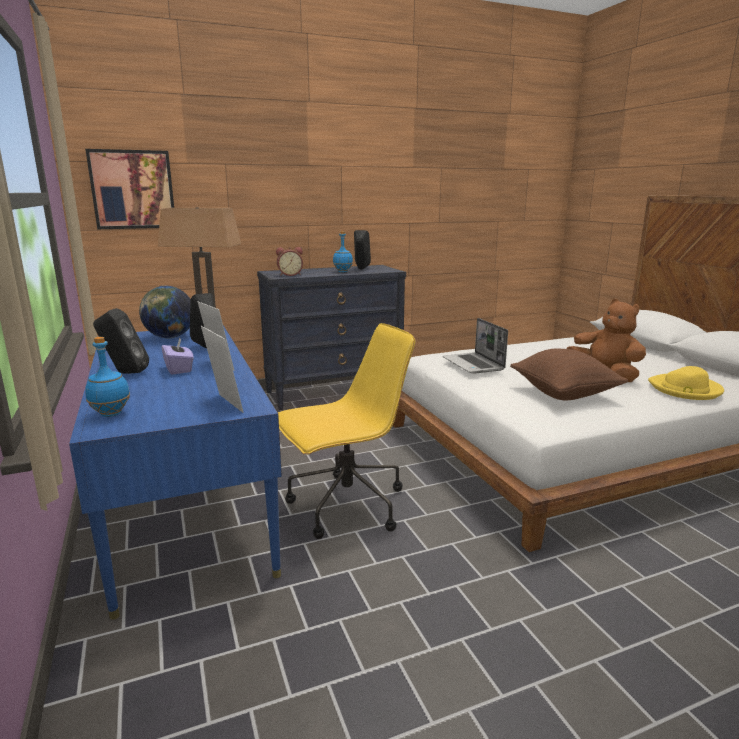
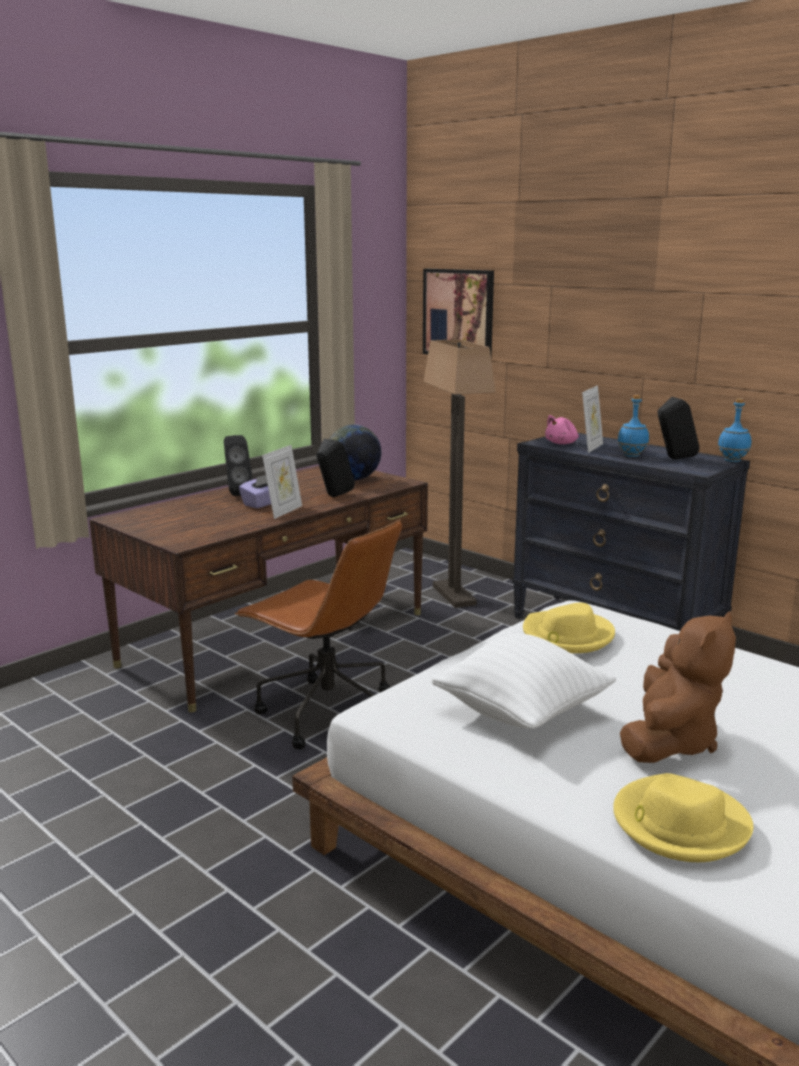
camera: 65 degrees right, 0 degrees up
blue desk [69,325,282,620] -> brown desk [89,466,428,713]
blue bottle [85,337,130,417] -> blue bottle moved to [718,398,751,462]
picture frame [201,326,244,413] -> picture frame moved to [582,386,603,453]
alarm clock [276,247,303,276] -> pink plush toy [545,415,579,444]
yellow office chair [278,323,415,539] -> brown office chair [235,519,402,749]
laptop [443,318,508,374] -> yellow hat [523,603,615,653]
brown pillow [510,349,628,400] -> white pillow [431,634,616,729]

